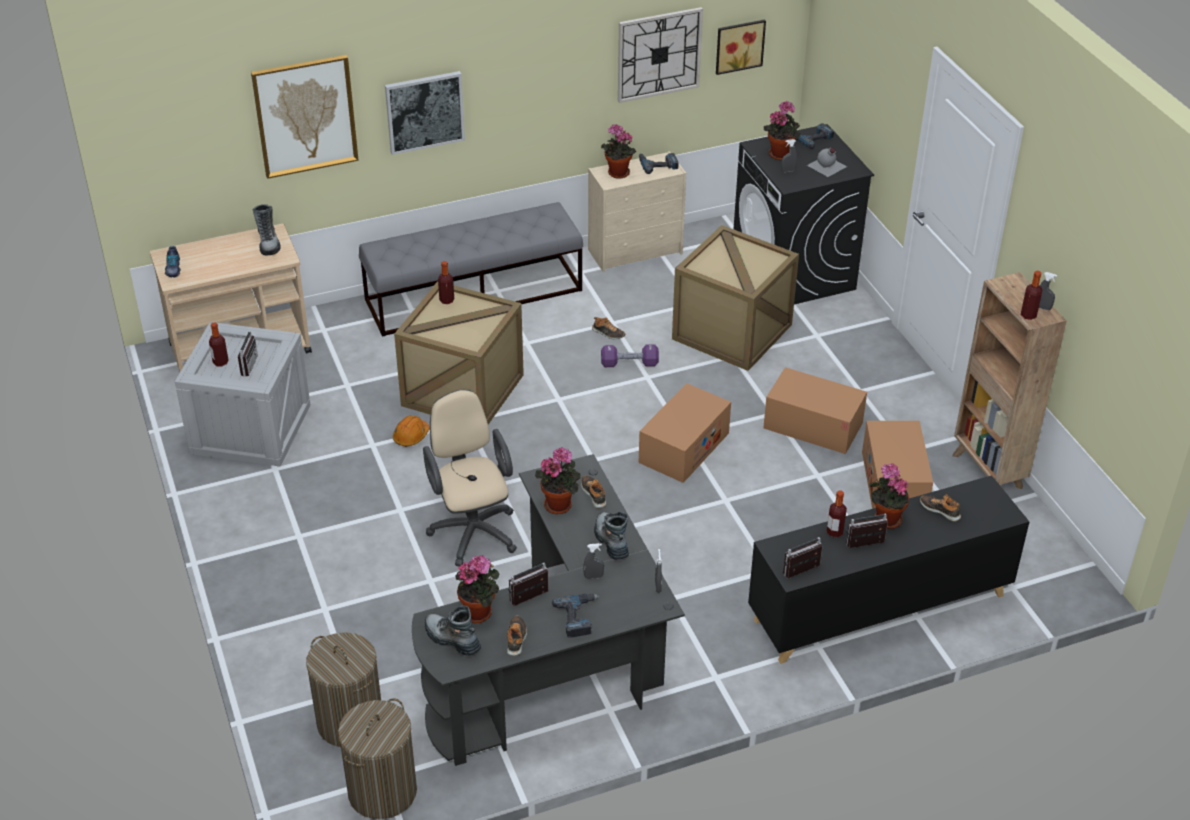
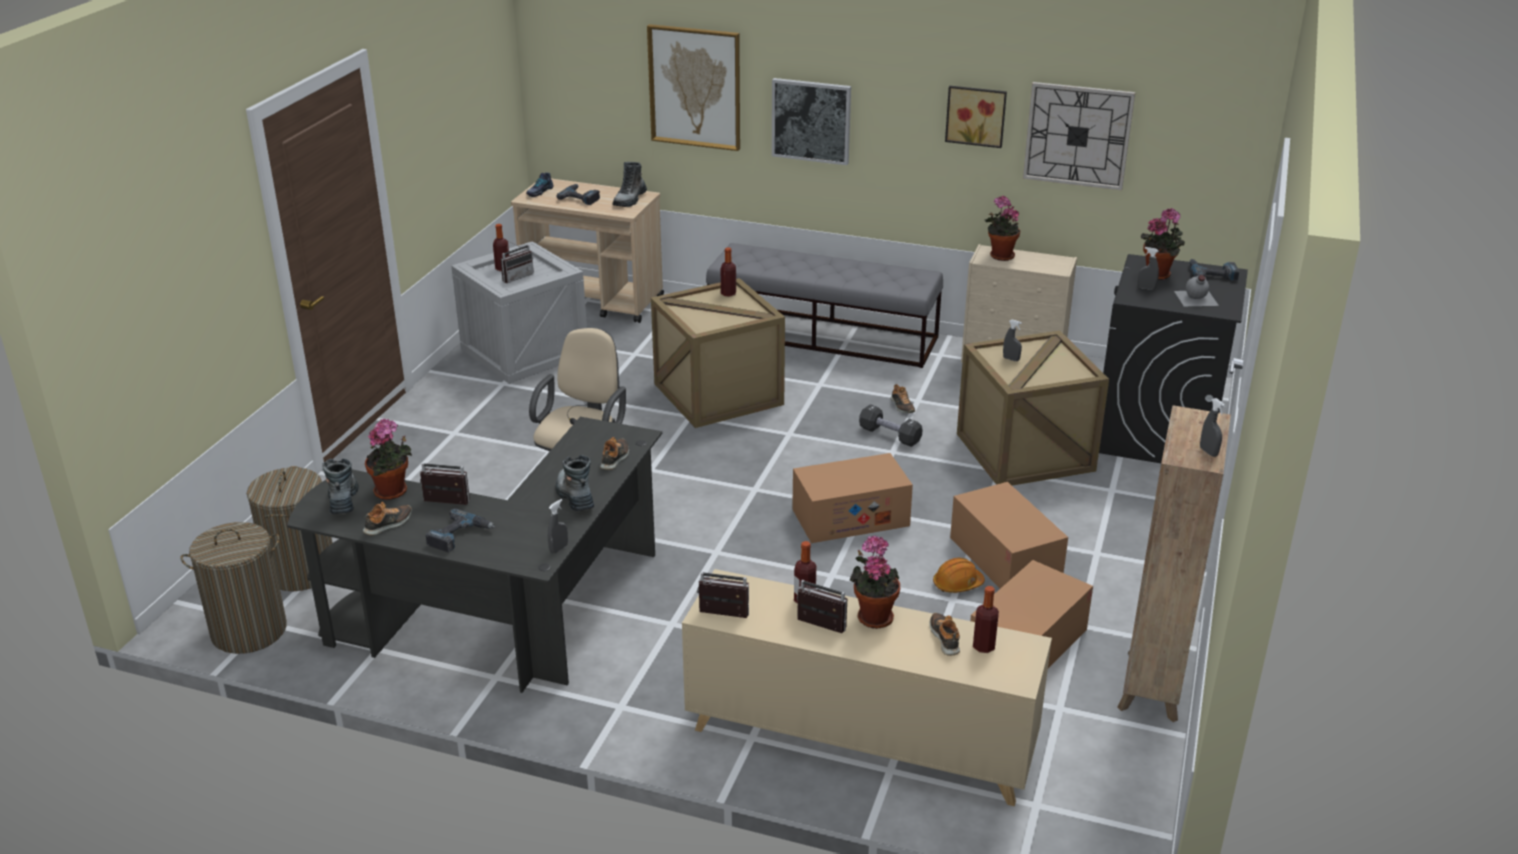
camera: 40 degrees right, 10 degrees down
orange hard hat [393,415,430,447] -> orange hard hat moved to [933,558,985,593]
potted plant [535,447,581,514] -> none
grey spray bottle [583,543,604,579] -> grey spray bottle moved to [1003,319,1022,361]
boot [594,512,629,560] -> boot turned 45 degrees counterclockwise [556,455,594,511]
purple dumbbell [601,344,659,367] -> black dumbbell [859,404,923,447]
power drill [639,153,679,174] -> power drill moved to [556,184,600,205]
picture [716,20,766,75] -> picture moved to [945,86,1007,148]
black cabinet [748,475,1029,664] -> beige cabinet [682,569,1052,806]
bottle [1021,271,1042,320] -> bottle moved to [973,586,999,653]

